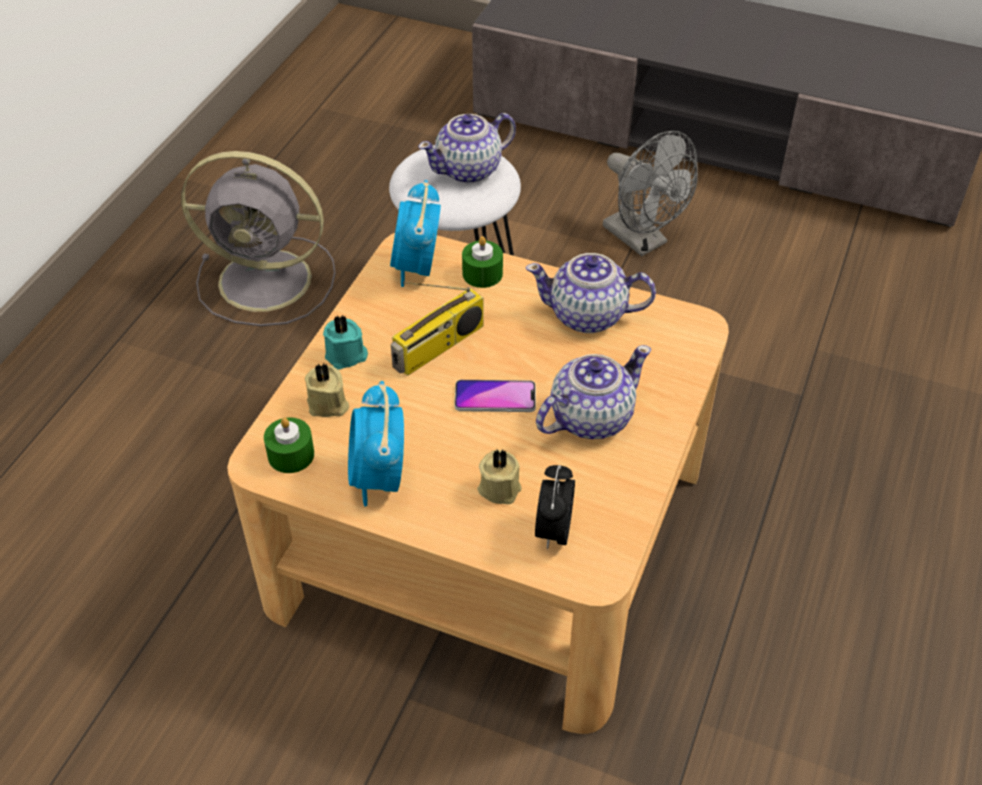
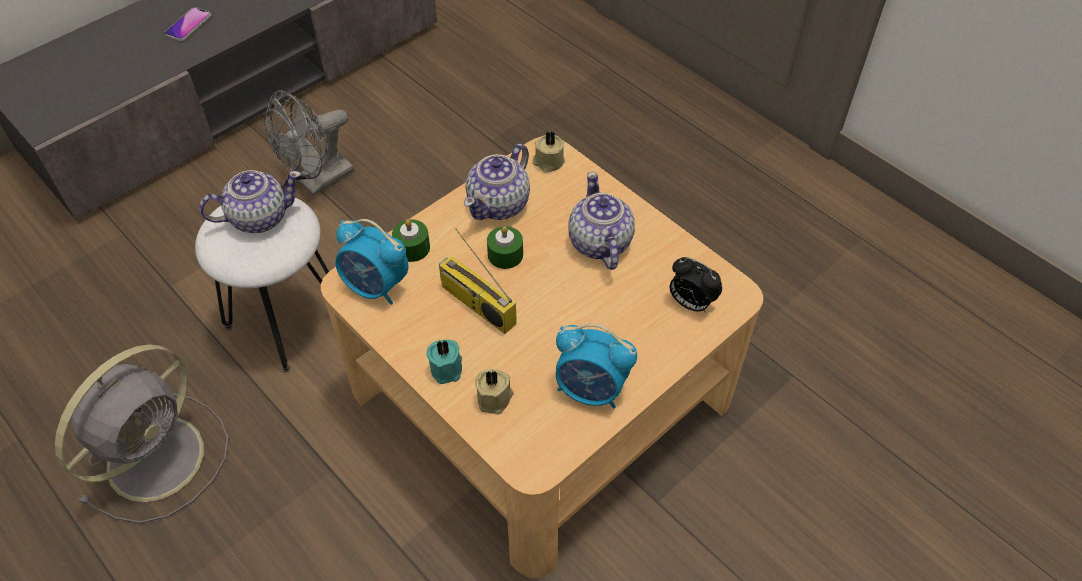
camera: 65 degrees left, 5 degrees up
green candle [264,417,314,473] -> green candle moved to [487,226,523,269]
radio [391,282,484,376] -> radio turned 150 degrees clockwise [439,228,517,334]
teapot [418,113,516,183] -> teapot turned 105 degrees counterclockwise [199,170,301,233]
phone [454,380,536,412] -> phone moved to [164,7,212,41]
beige candle [477,450,522,504] -> beige candle moved to [532,132,565,173]
grey fan [603,131,698,256] -> grey fan turned 150 degrees clockwise [264,91,354,195]

